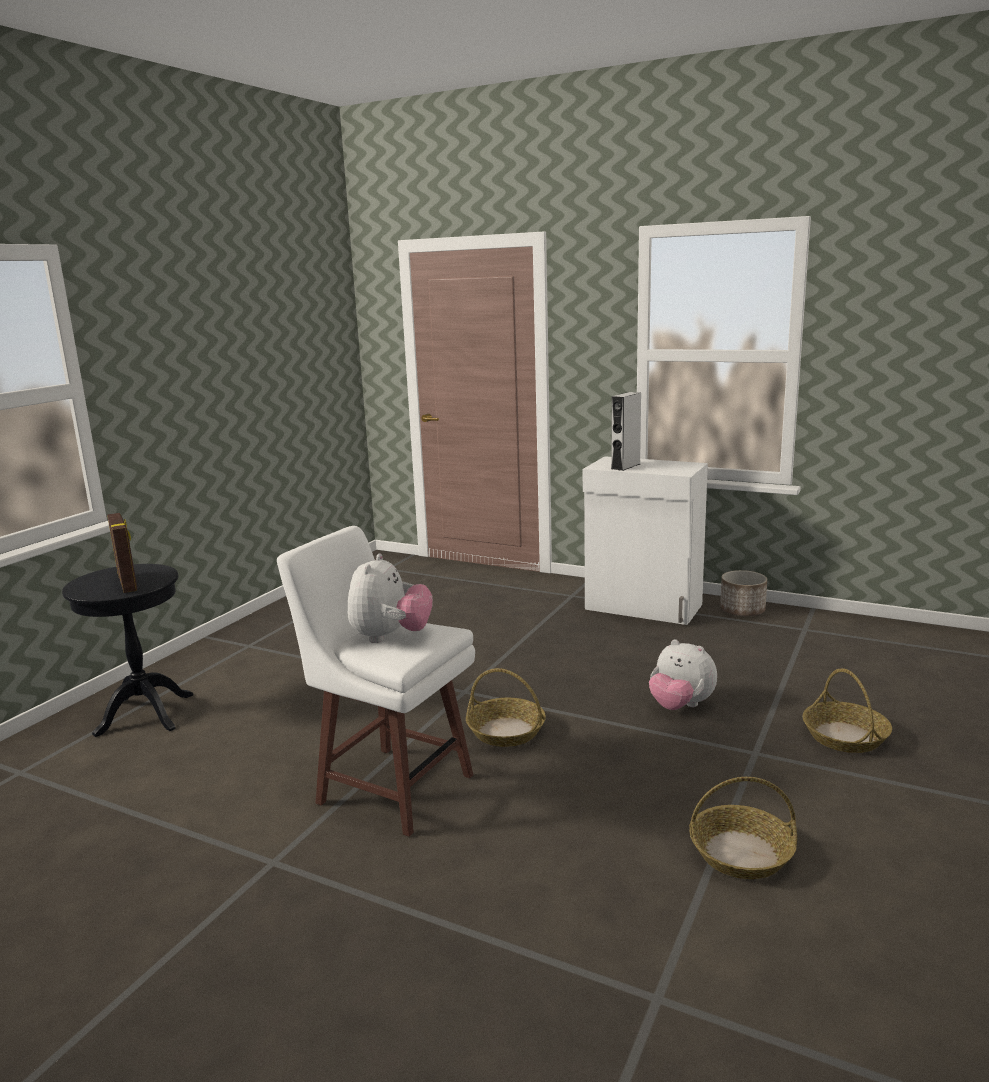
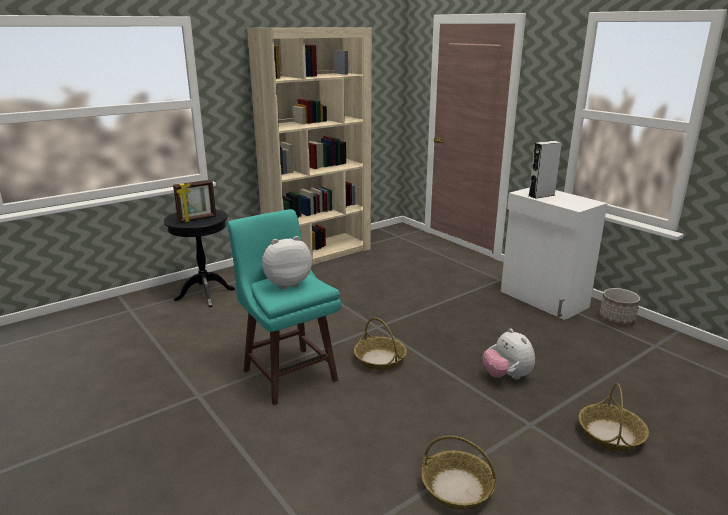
camera: 25 degrees right, 5 degrees up
picture frame [107,513,137,593] -> picture frame turned 60 degrees clockwise [173,180,216,223]
white stool [277,526,475,837] -> turquoise stool [228,209,341,405]
plush toy [348,553,433,643] -> plush toy turned 150 degrees counterclockwise [262,236,312,289]
none -> beige bookcase [247,28,372,265]

